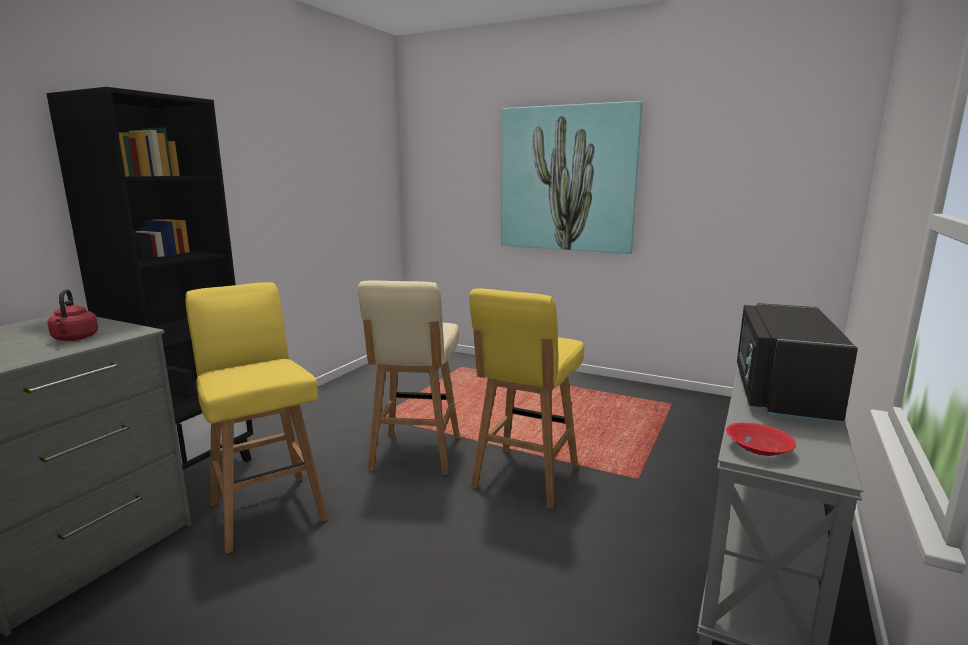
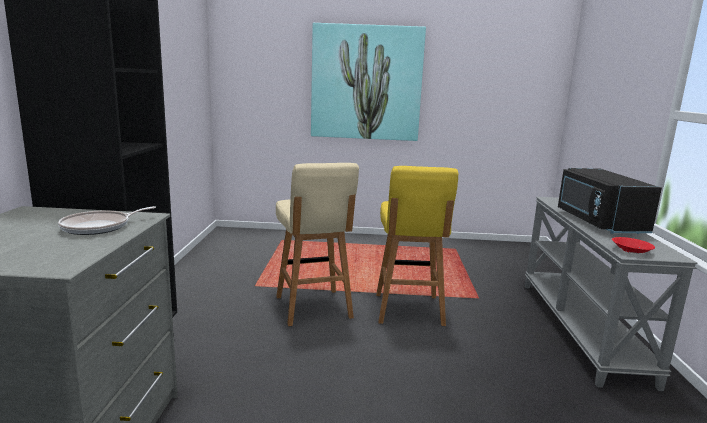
camera: 25 degrees left, 0 degrees up
red kettle [47,289,98,341] -> frying pan [58,206,156,235]
yellow stool [185,282,328,554] -> none

